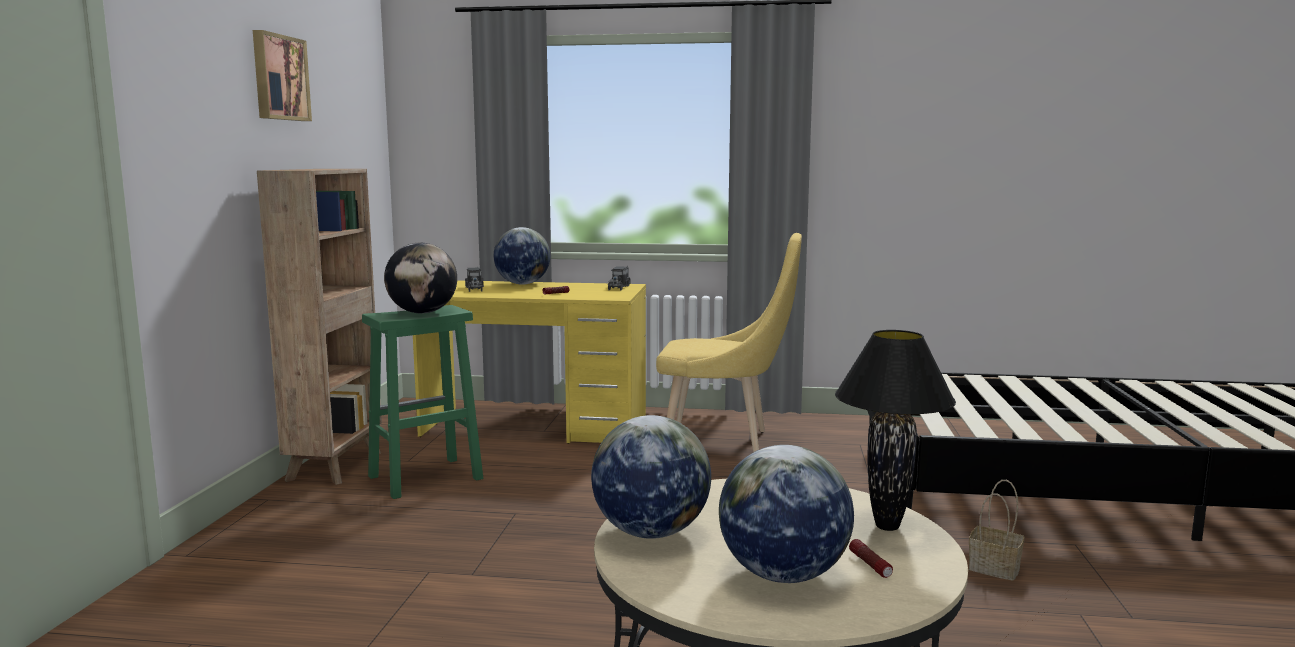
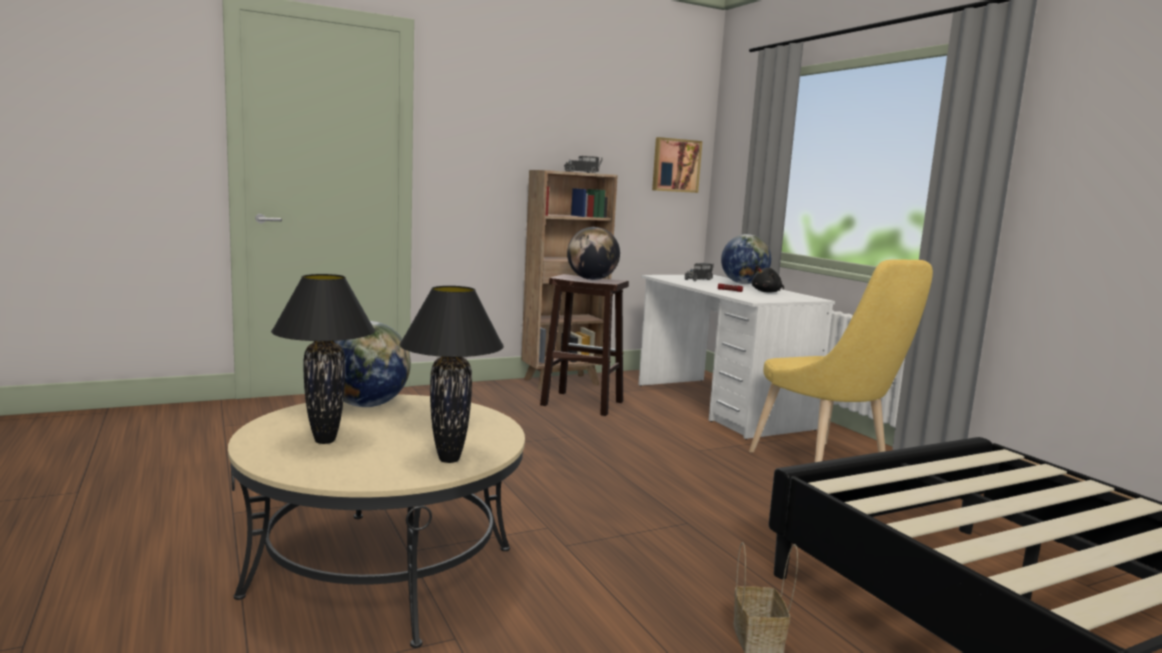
camera: 55 degrees right, 0 degrees up
picture [253,30,312,121] -> picture moved to [652,137,702,193]
green stool [362,305,483,499] -> brown stool [540,274,629,416]
yellow desk [413,280,646,444] -> white desk [638,275,835,440]
toy truck [608,266,631,290] -> toy truck moved to [564,156,603,173]
globe [719,445,854,583] -> black table lamp [271,274,375,444]
flashlight [849,539,893,578] -> none
none -> black plush toy [752,265,784,293]

